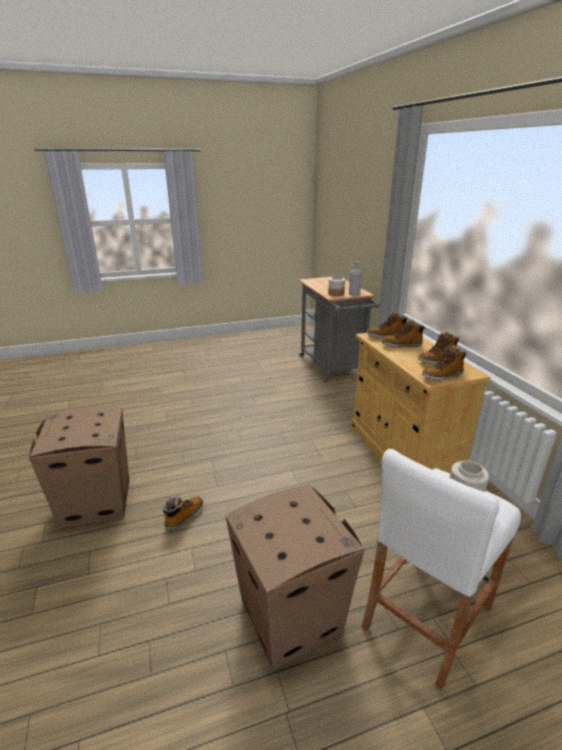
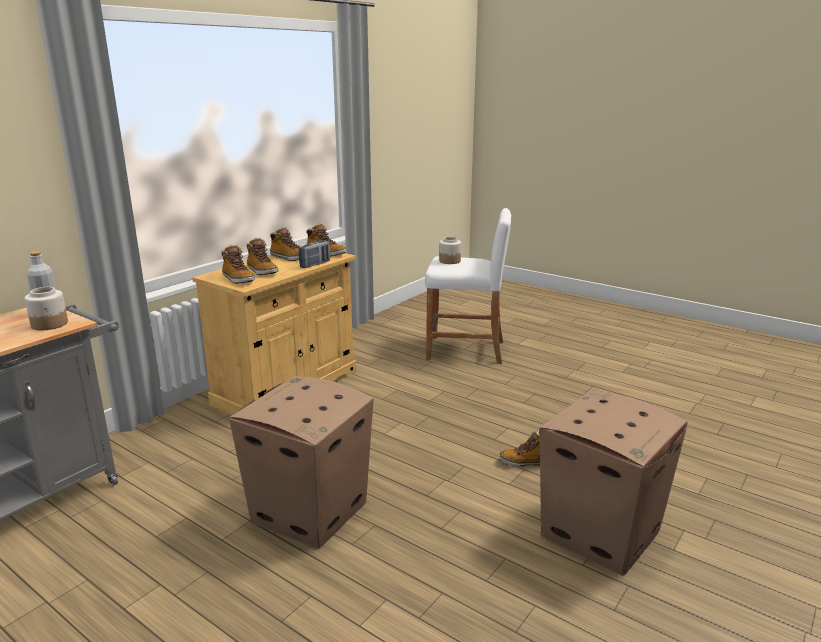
camera: 125 degrees left, 5 degrees down
cardboard box [225,485,364,670] -> cardboard box moved to [229,376,374,549]
none -> radio [299,240,330,268]

